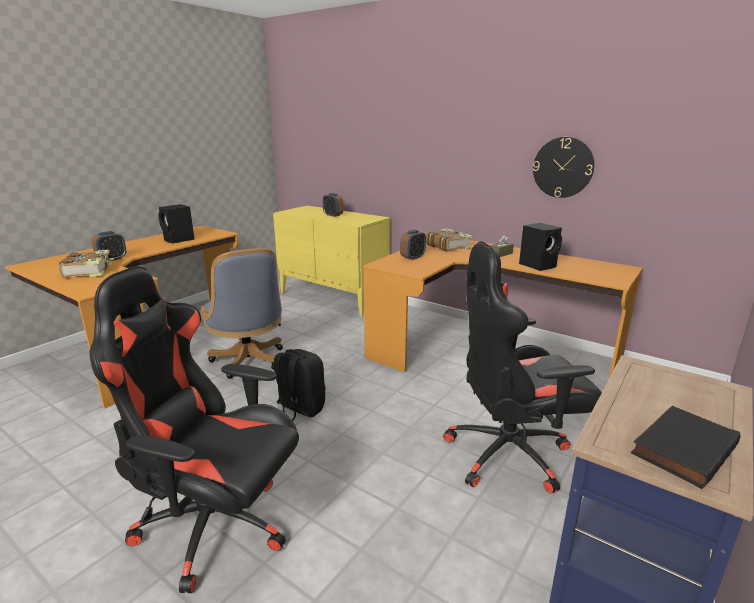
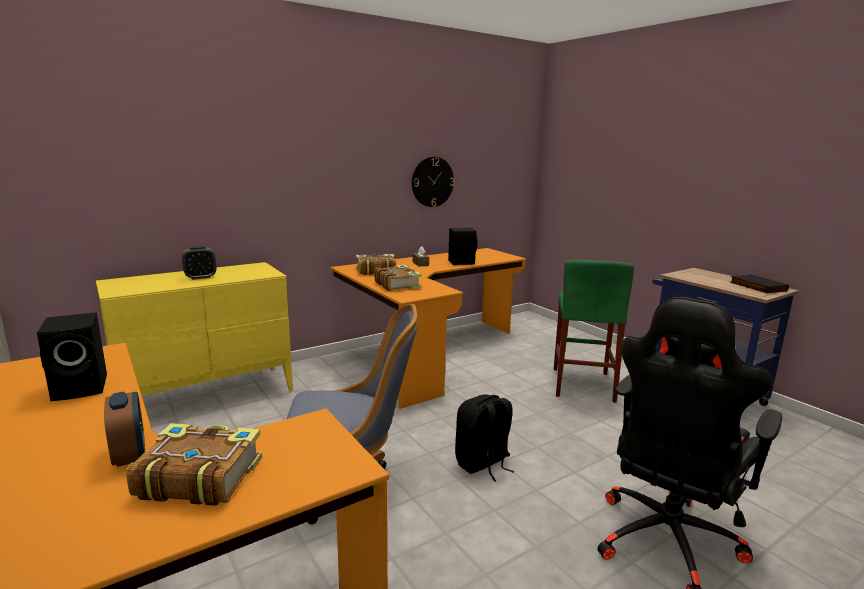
camera: 70 degrees left, 5 degrees down
alarm clock [400,230,426,260] -> book [374,265,422,291]
black office chair [443,241,602,493] -> green stool [554,260,634,402]

